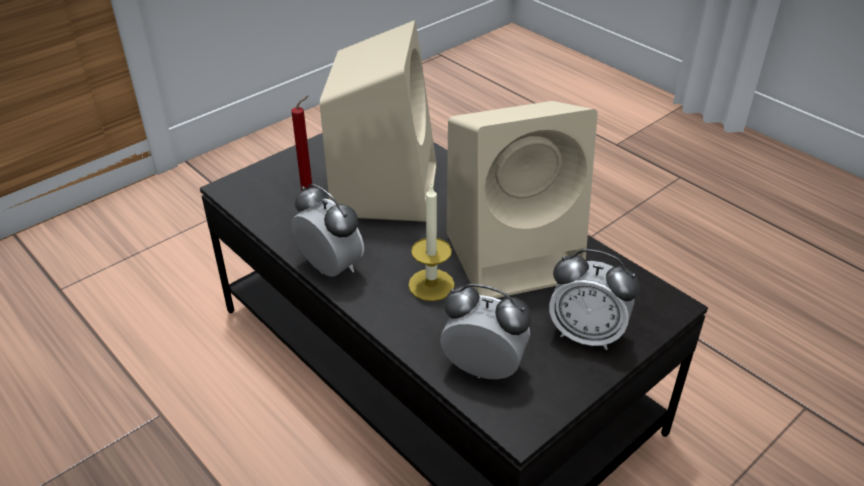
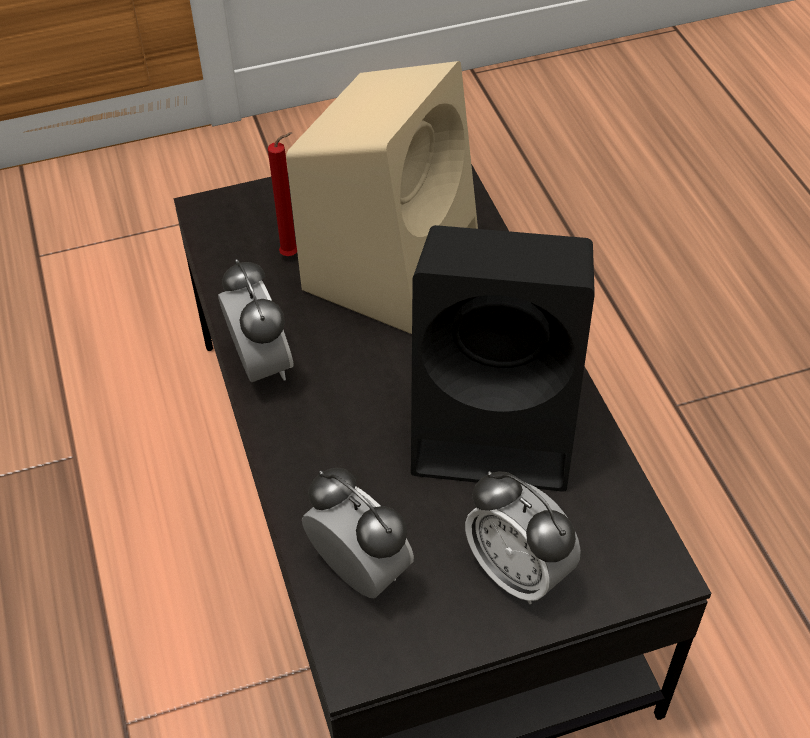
camera: 25 degrees right, 10 degrees up
candle [408,184,455,301] -> none
beige speaker [447,101,598,298] -> black speaker [411,225,595,492]

